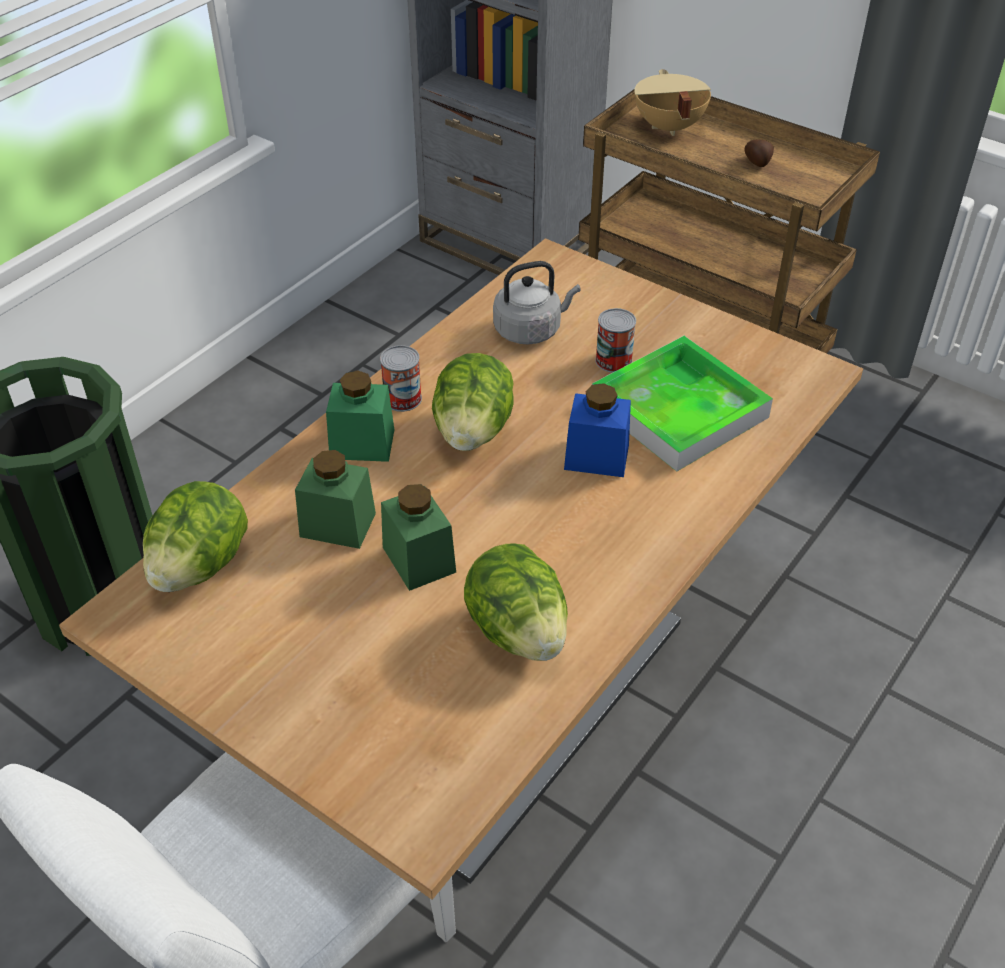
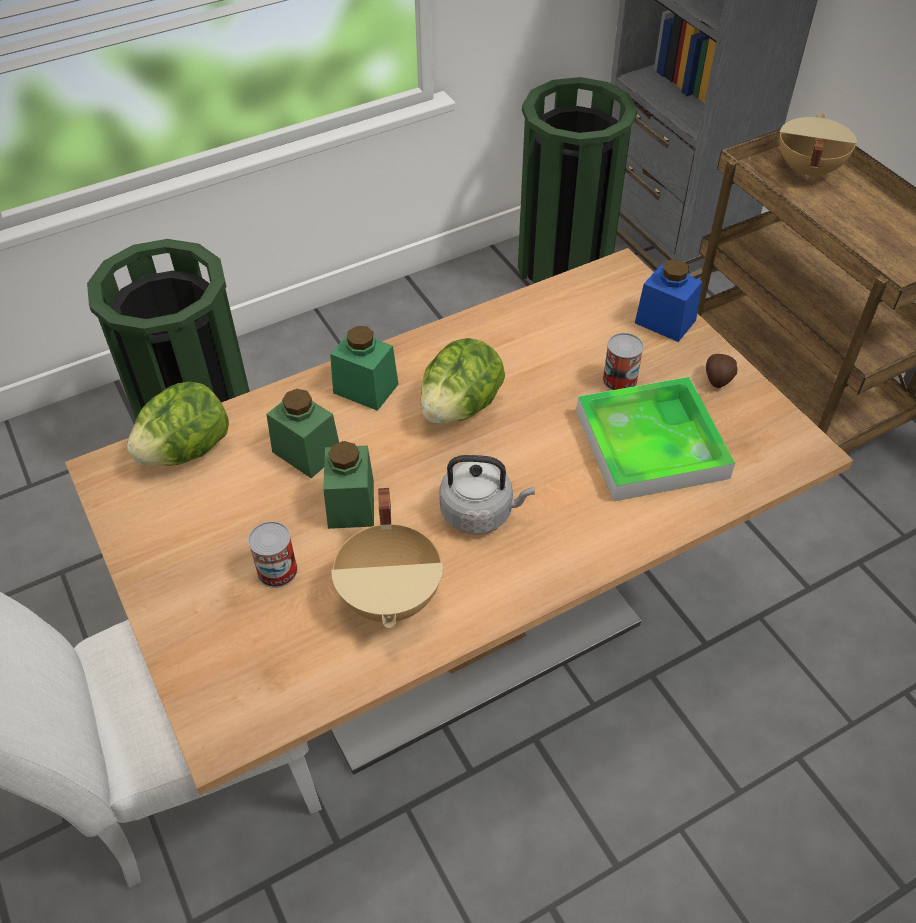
camera: 25 degrees right, 5 degrees up
can [380,345,422,412] -> can moved to [248,521,298,588]
lettuce [464,543,568,661] -> beige cooking pot [331,488,443,628]
grey kettle [493,261,581,345] -> grey kettle moved to [439,455,535,534]
blue jar [564,383,631,477] -> blue jar moved to [635,259,703,342]
potato [745,139,774,167] -> potato moved to [706,354,738,388]
none -> green trash can [518,77,637,284]

